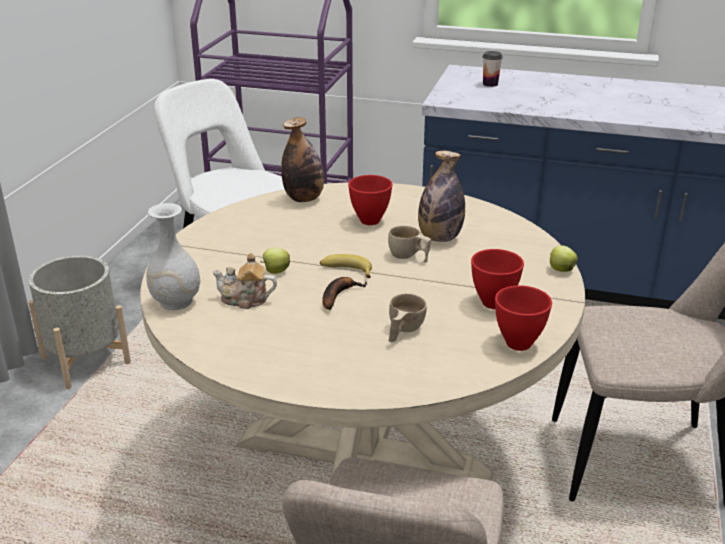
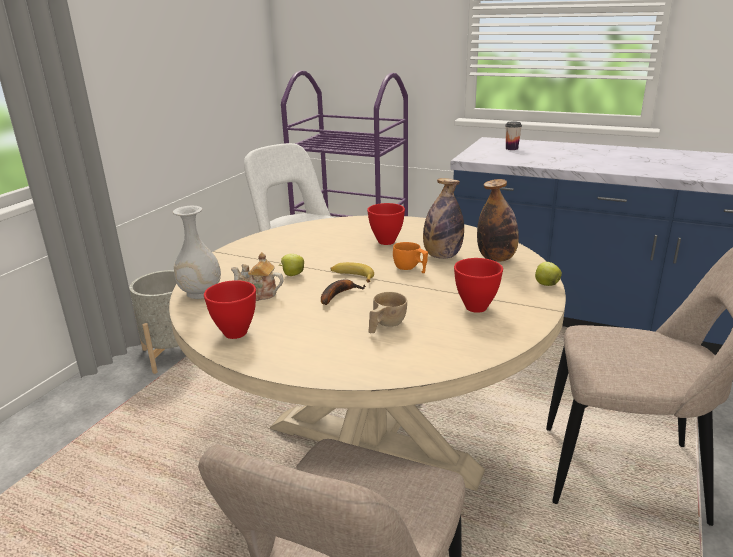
camera: 10 degrees right, 5 degrees down
bottle [281,117,324,202] -> bottle moved to [477,179,519,262]
beige cup [388,226,431,263] -> orange cup [393,242,428,273]
red bowl [495,285,552,351] -> red bowl moved to [204,280,256,339]

